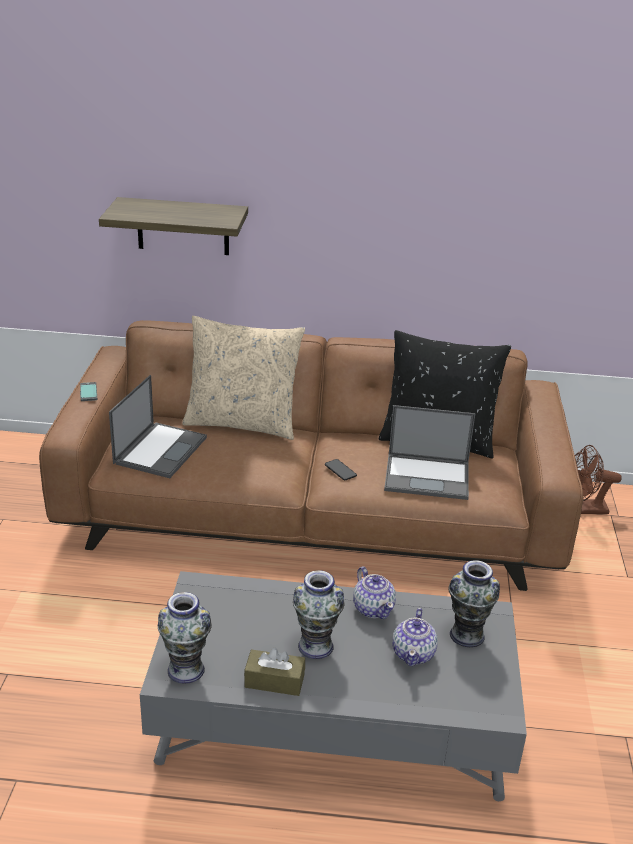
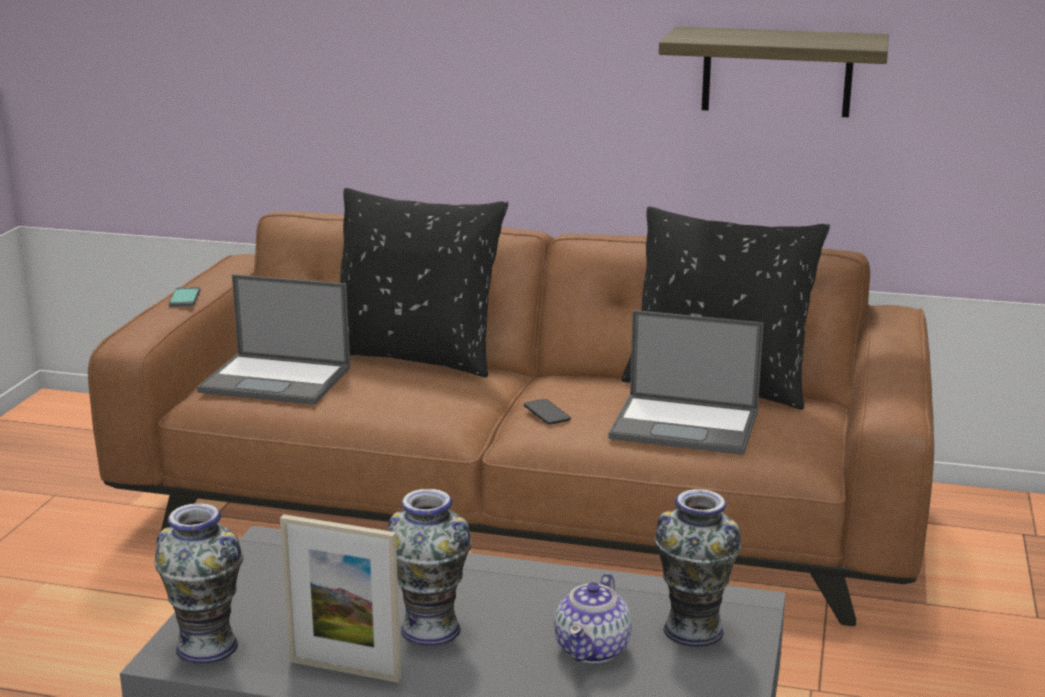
camera: 10 degrees right, 10 degrees down
shelf [99,197,248,255] -> shelf moved to [659,26,889,117]
laptop [109,375,207,478] -> laptop turned 75 degrees clockwise [197,274,350,405]
beige pillow [182,316,305,440] -> black pillow [340,188,508,377]
brown tissue box [244,648,305,696] -> picture frame [280,514,401,683]
teapot [353,566,396,619] -> none
brown fan [575,445,622,514] -> none

